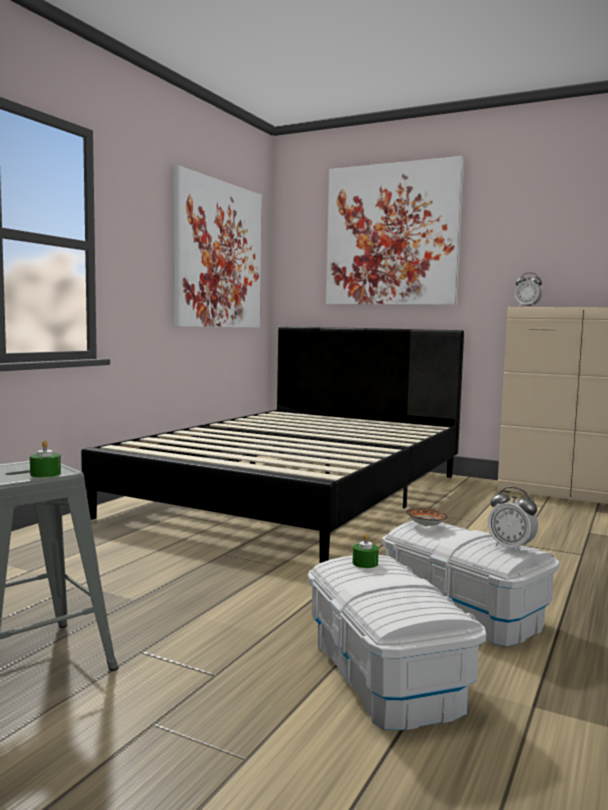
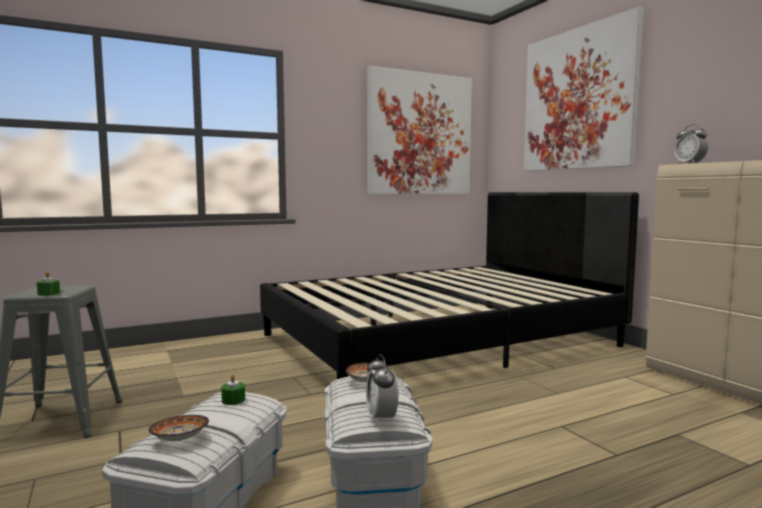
camera: 35 degrees right, 0 degrees up
none -> bowl [149,415,209,441]

